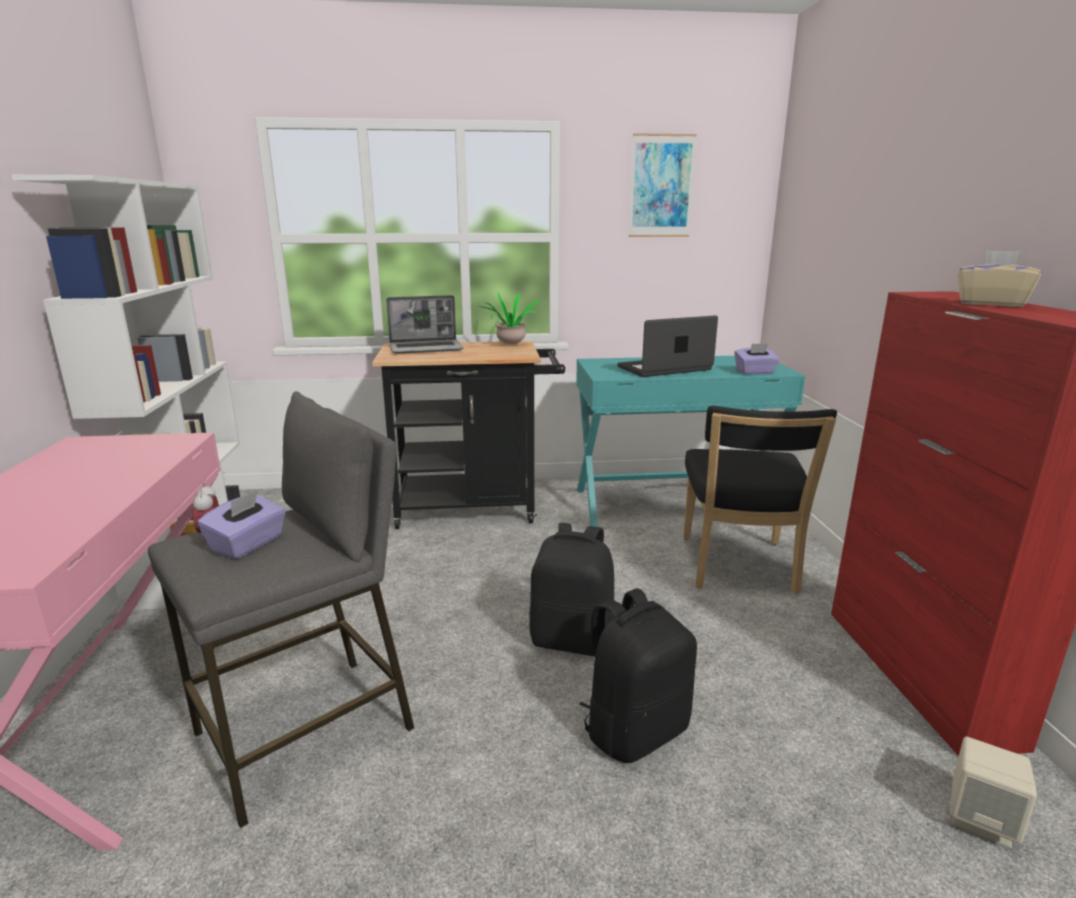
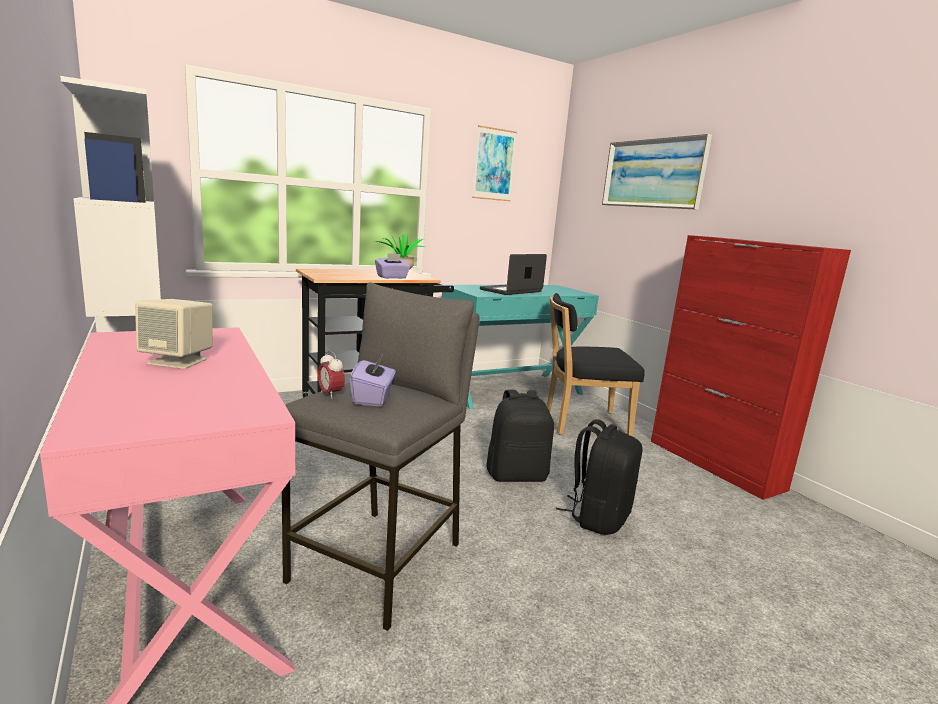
camera: 25 degrees left, 5 degrees down
laptop [386,295,463,354] -> none
black chair [683,406,837,594] -> black chair turned 105 degrees clockwise [547,293,645,437]
purple tissue box [735,344,780,375] -> purple tissue box moved to [375,253,410,278]
beige speaker [950,737,1037,848] -> beige speaker moved to [135,299,213,369]
beige tissue box [958,250,1042,307] -> none
none -> picture [602,134,712,210]

